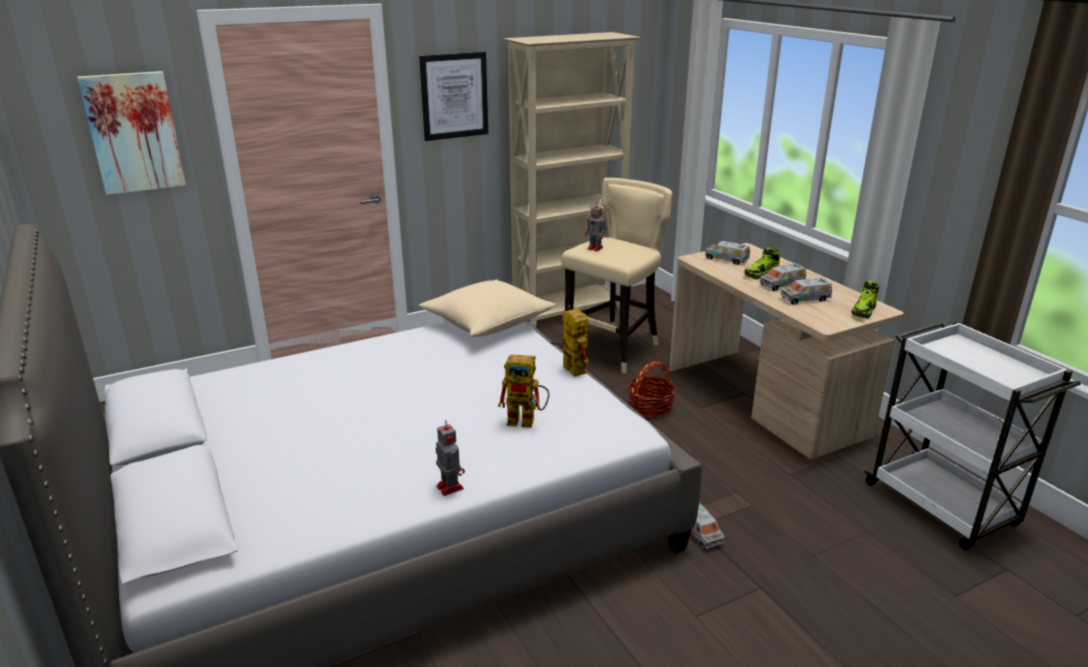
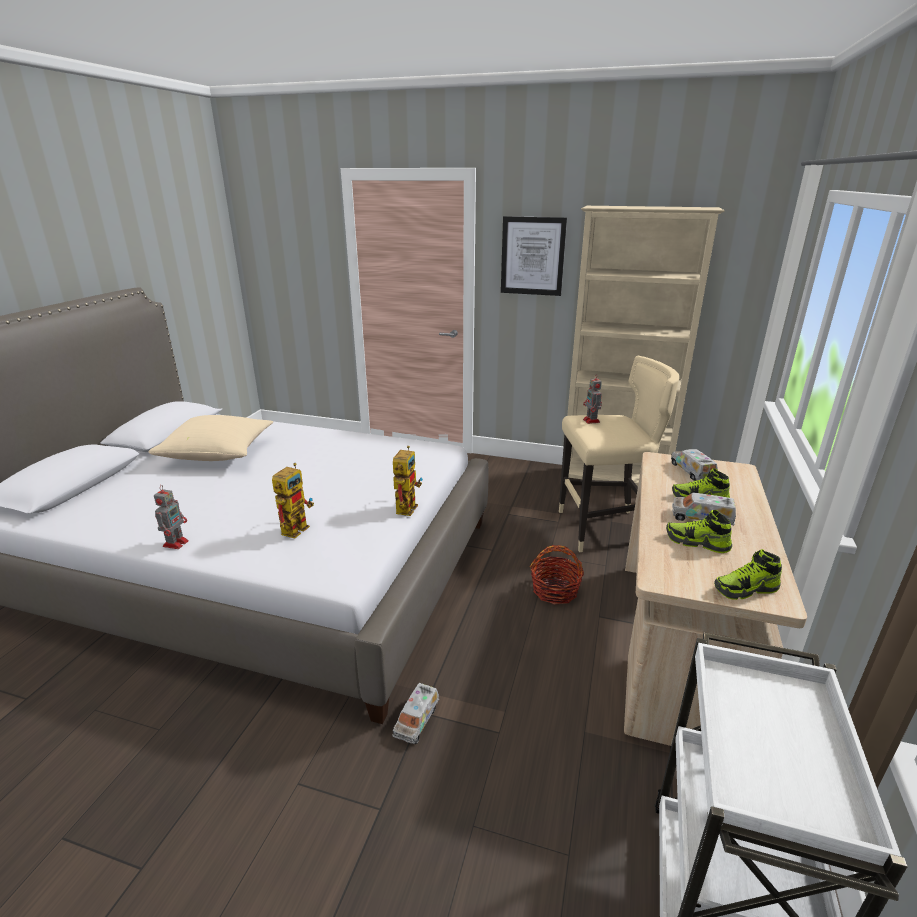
camera: 45 degrees right, 0 degrees up
picture [77,71,186,195] -> none
beige pillow [419,280,557,337] -> beige pillow moved to [148,415,273,461]
toy robot [498,354,549,428] -> toy robot turned 120 degrees counterclockwise [272,463,314,539]
toy truck [780,278,832,305] -> shoe [666,510,732,553]

